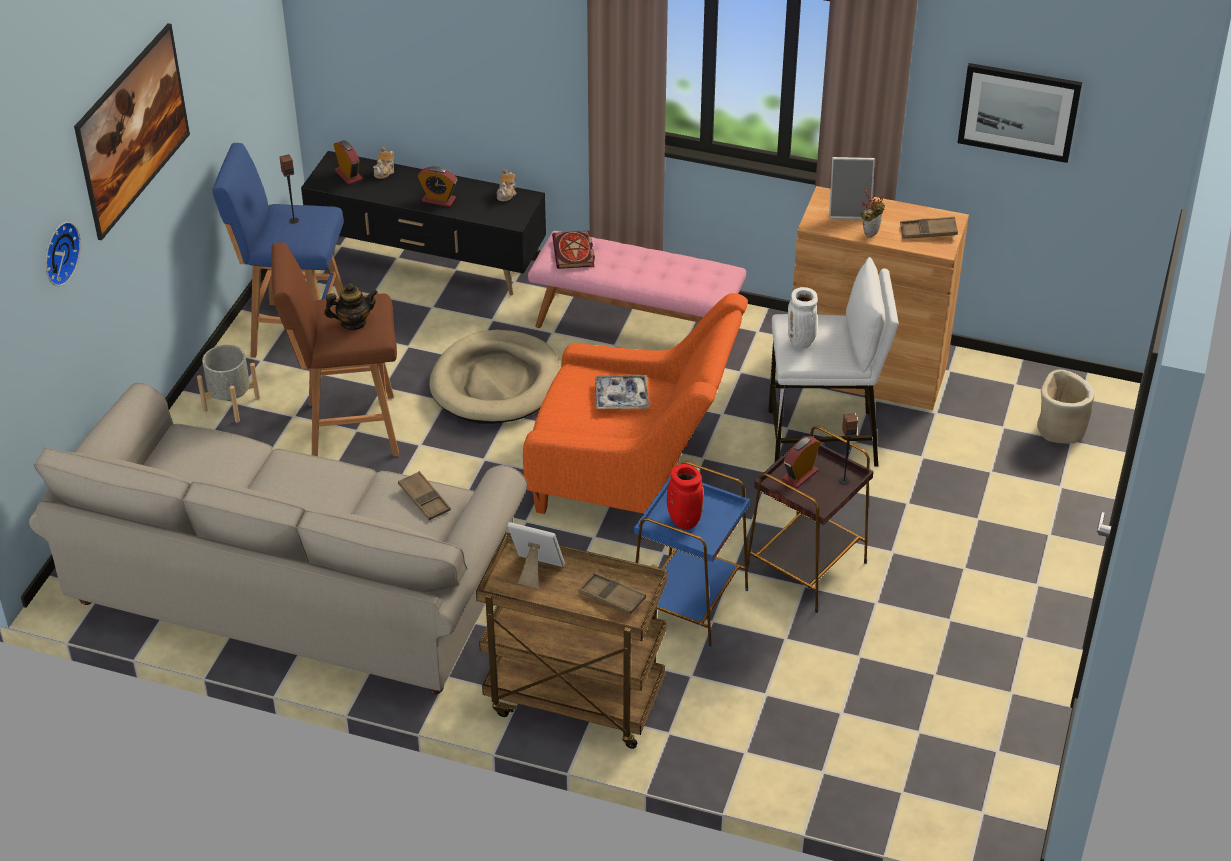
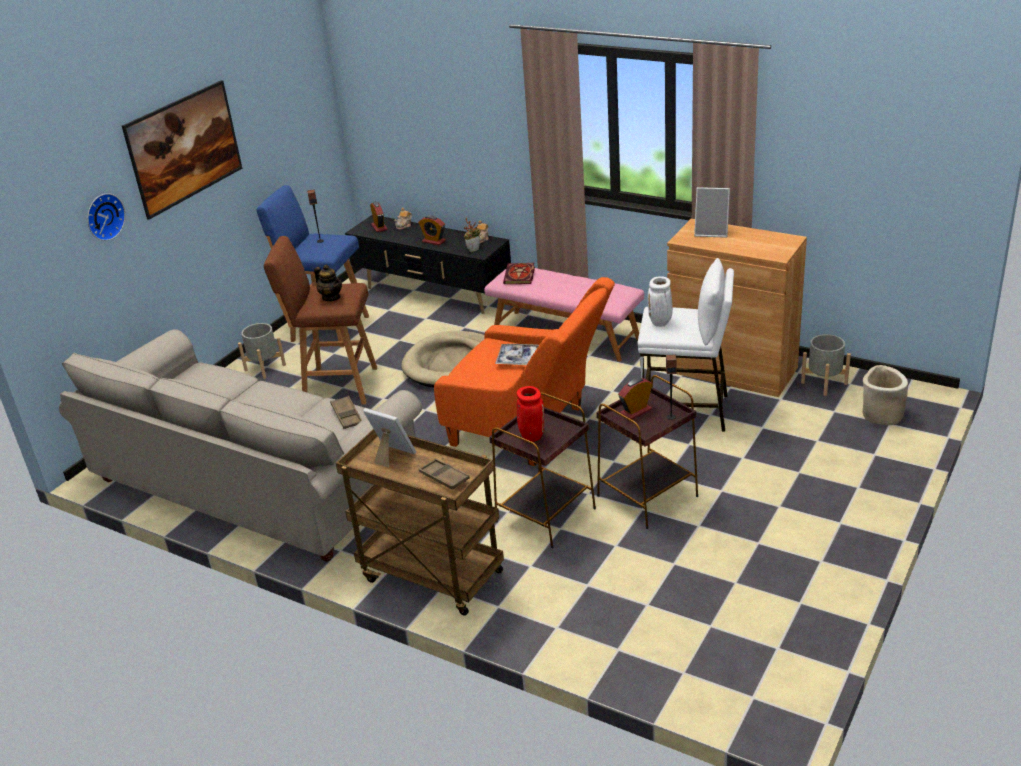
camera: 15 degrees right, 10 degrees down
teapot [324,283,378,330] -> teapot turned 45 degrees clockwise [314,265,342,301]
blue side table [634,462,750,649] -> brown side table [489,393,596,548]
potted plant [861,188,885,237] -> potted plant moved to [464,218,481,252]
brown tray [900,217,958,239] -> none
picture [957,63,1082,163] -> none
none -> grey planter [801,334,851,396]

